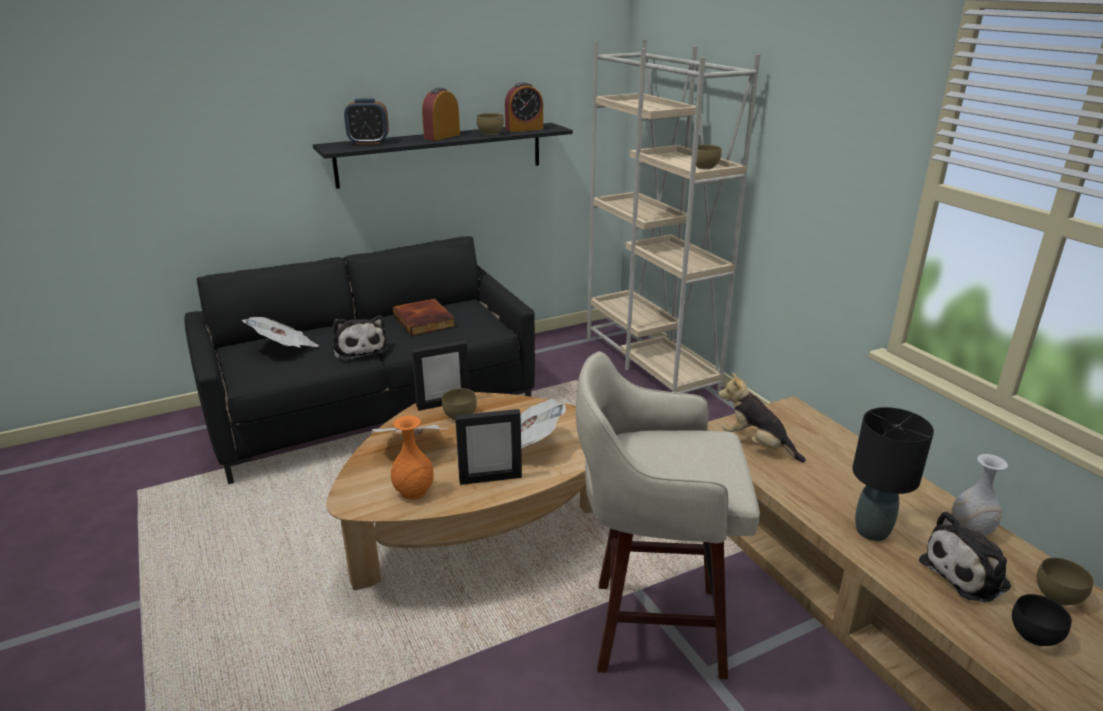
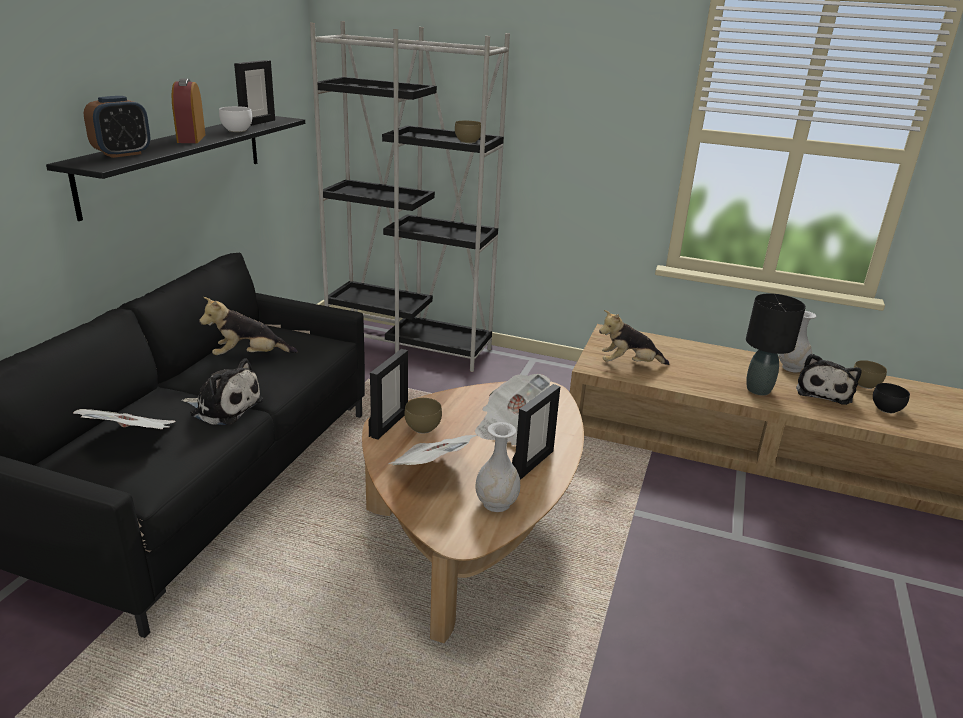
camera: 45 degrees left, 0 degrees up
orange vase [391,416,434,500] -> white vase [475,422,520,512]
book [393,299,456,336] -> plush toy [199,297,298,355]
brown bowl [477,113,504,135] -> white bowl [219,106,252,132]
alarm clock [505,82,543,132] -> picture frame [234,60,275,126]
beige stool [576,351,760,679] -> none
beige bookcase [587,40,761,394] -> black bookcase [310,21,510,372]

